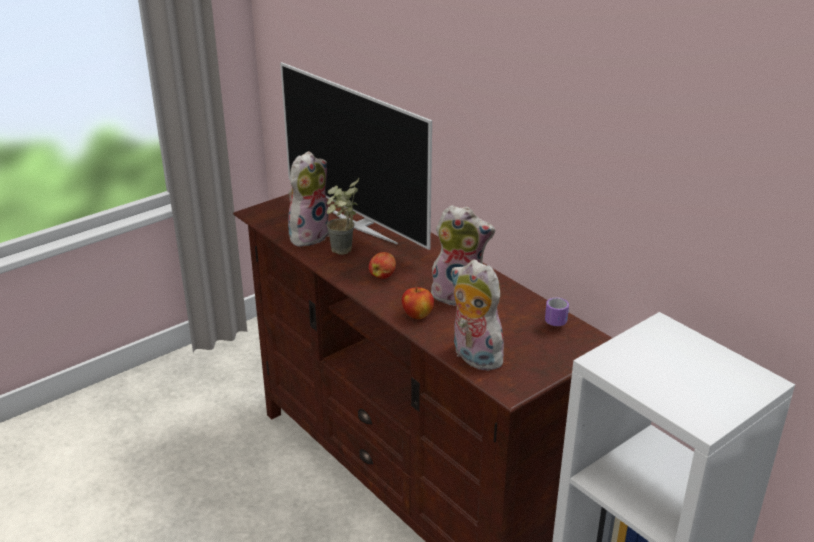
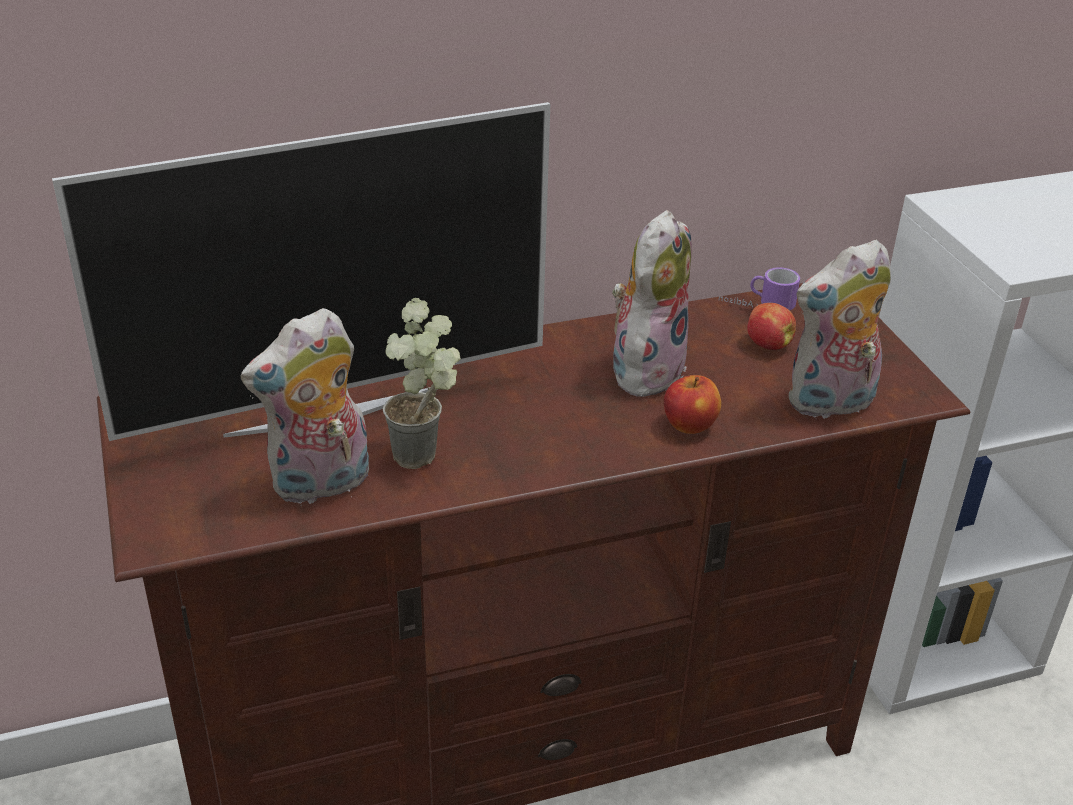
camera: 70 degrees left, 5 degrees up
plush toy [288,151,329,247] -> plush toy turned 90 degrees counterclockwise [240,308,369,506]
apple [369,252,396,279] -> apple moved to [747,303,796,350]

